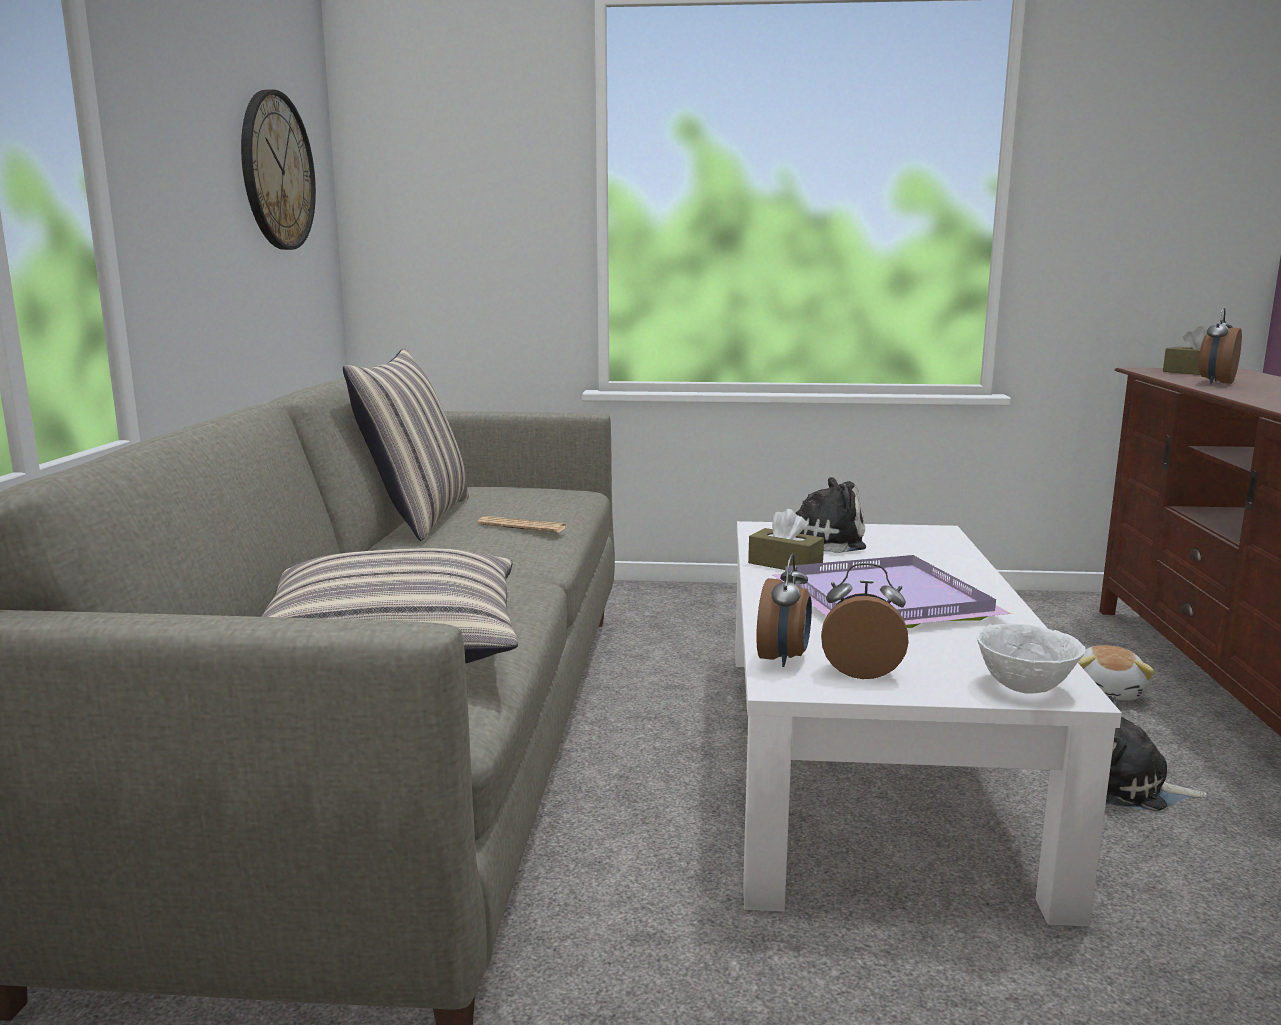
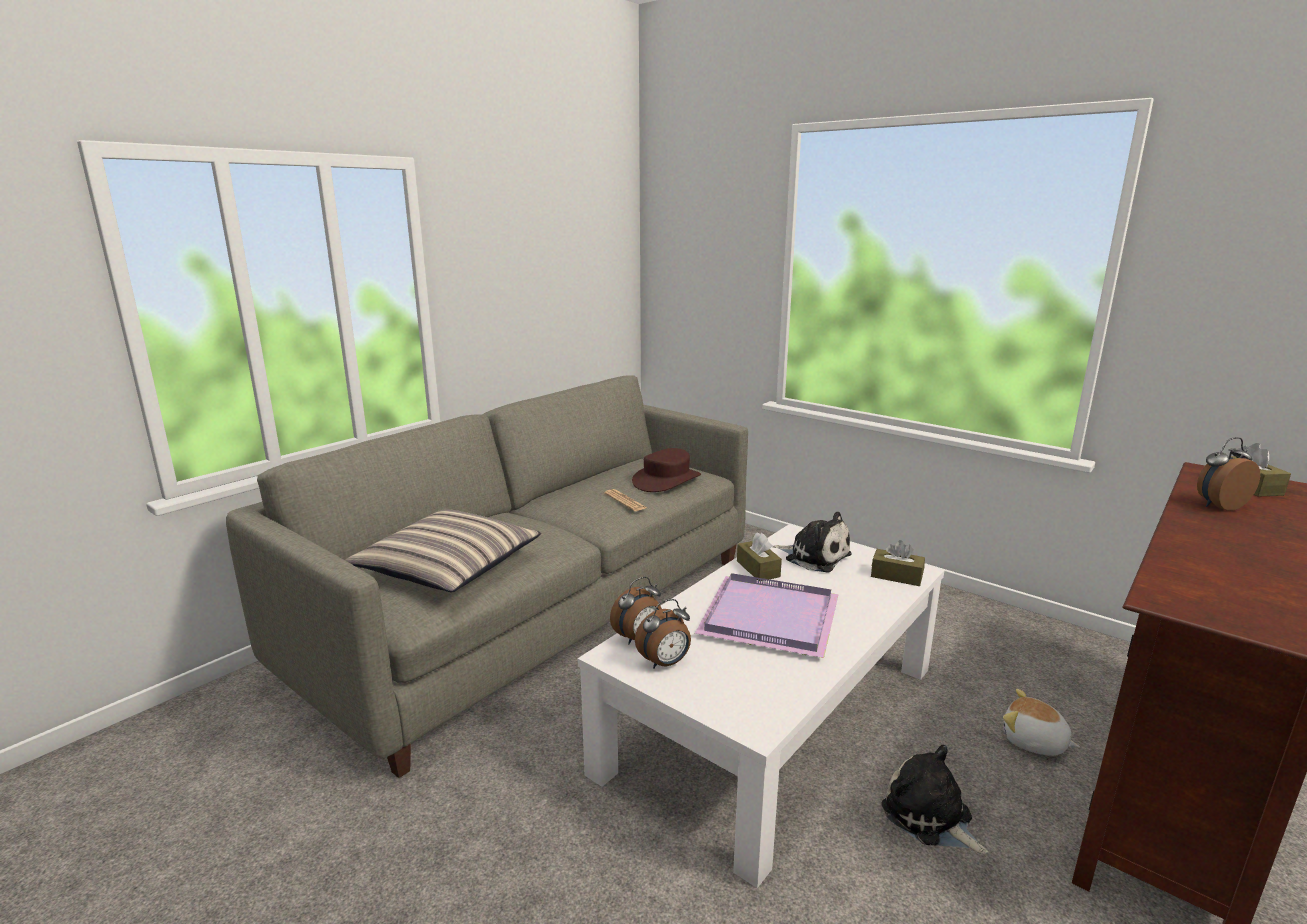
camera: 35 degrees right, 5 degrees up
wall clock [241,89,316,250] -> none
pillow [343,349,469,541] -> none
alarm clock [821,563,909,679] -> alarm clock turned 105 degrees clockwise [635,599,691,669]
white bowl [976,624,1086,694] -> none
plush toy [1078,645,1155,700] -> plush toy turned 75 degrees clockwise [1003,689,1080,756]
none -> brown hat [632,448,701,492]
none -> brown tissue box [871,540,925,586]

